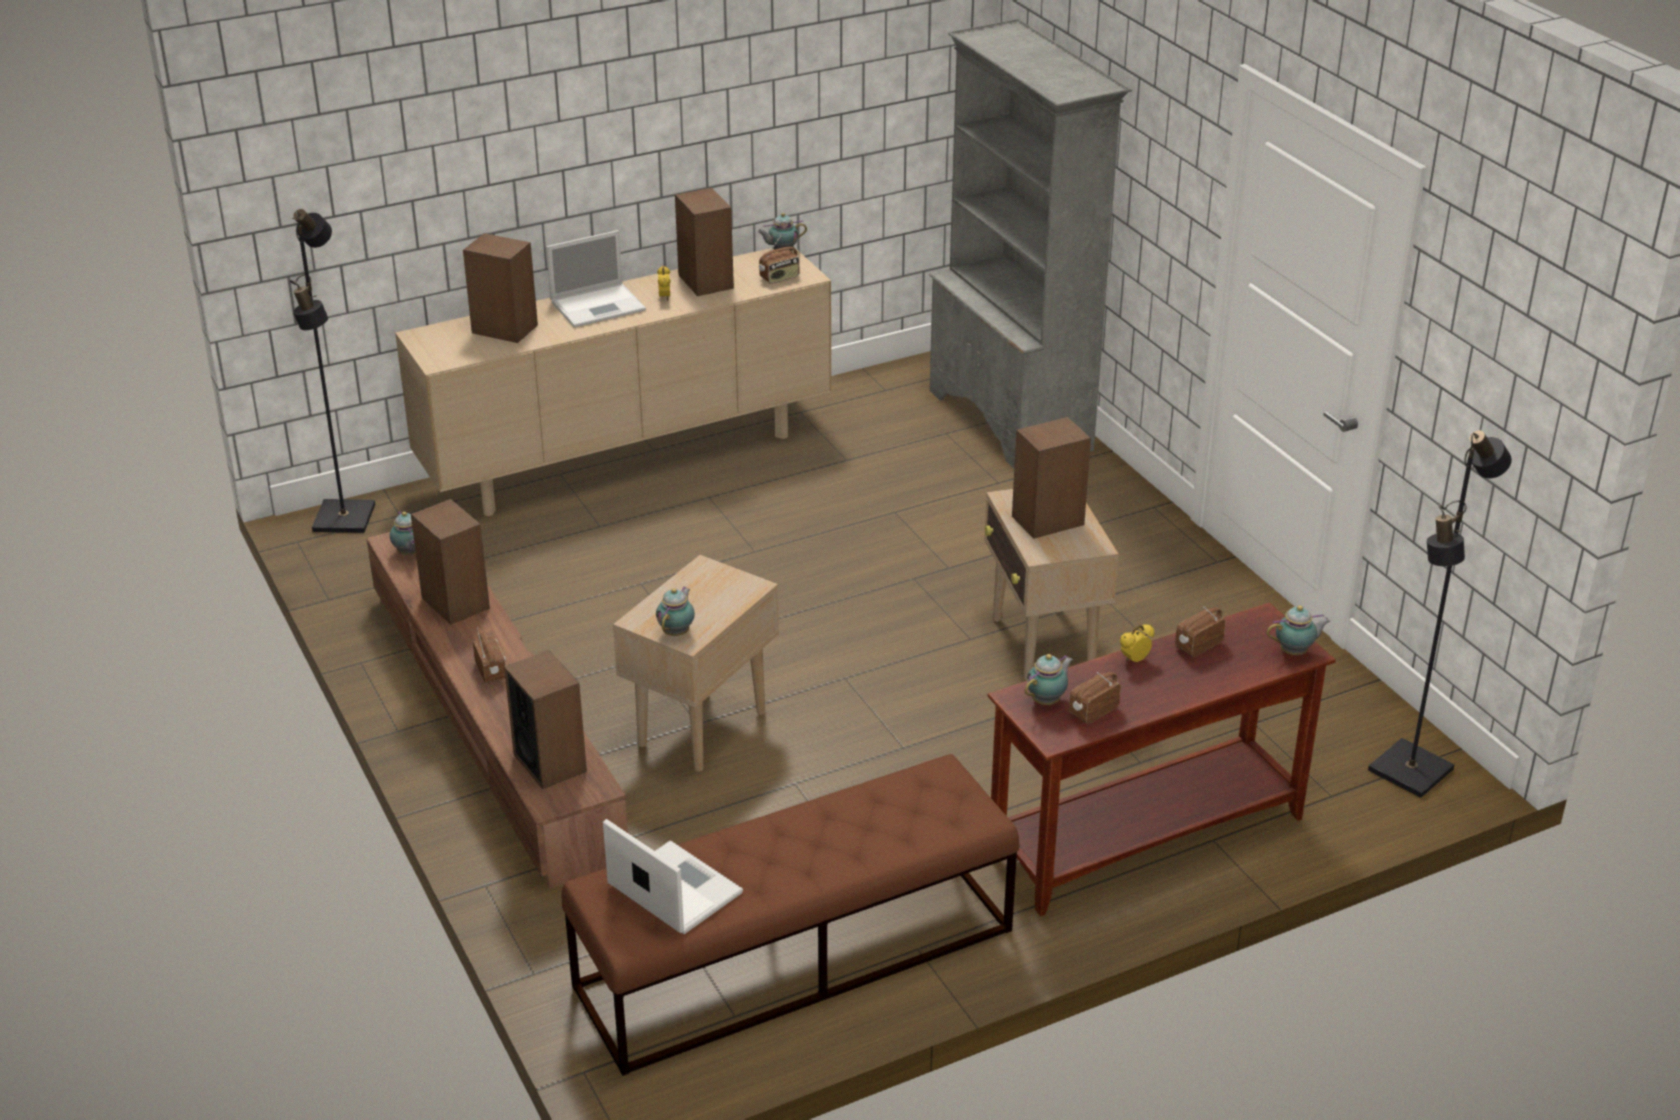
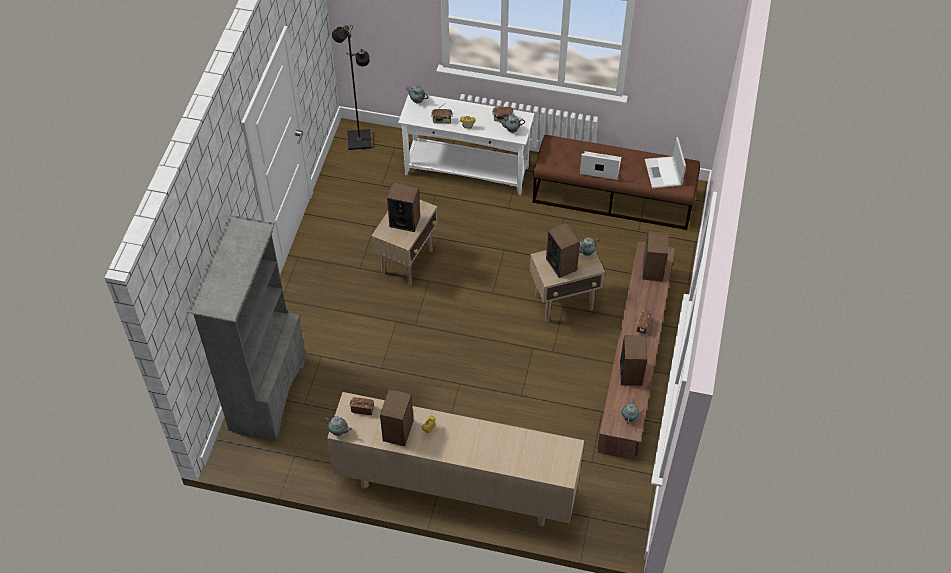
camera: 140 degrees left, 20 degrees up
black floor lamp [290,209,375,533] -> none
speaker [463,233,538,343] -> speaker moved to [546,223,580,278]
laptop [546,230,646,328] -> laptop moved to [580,151,622,180]
brown console table [987,603,1336,916] -> white console table [398,94,534,195]

